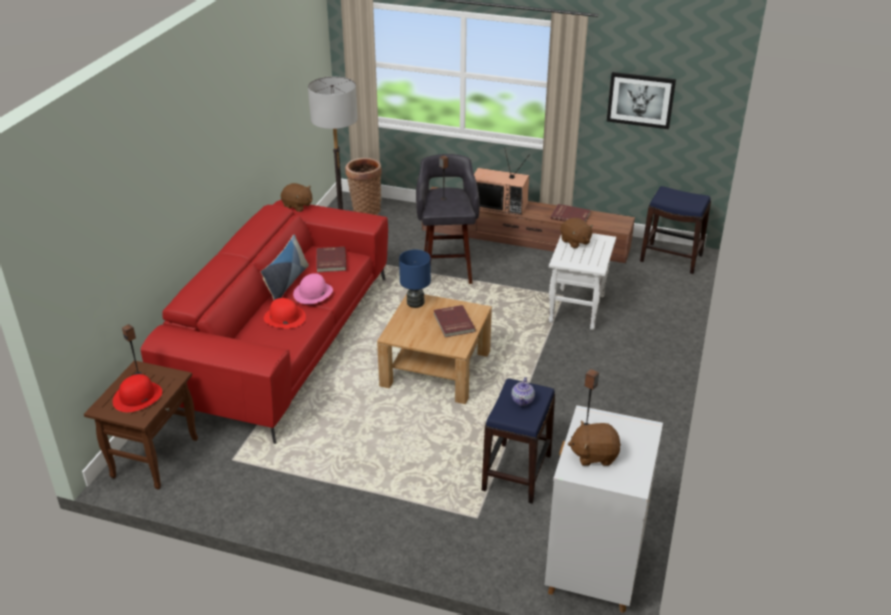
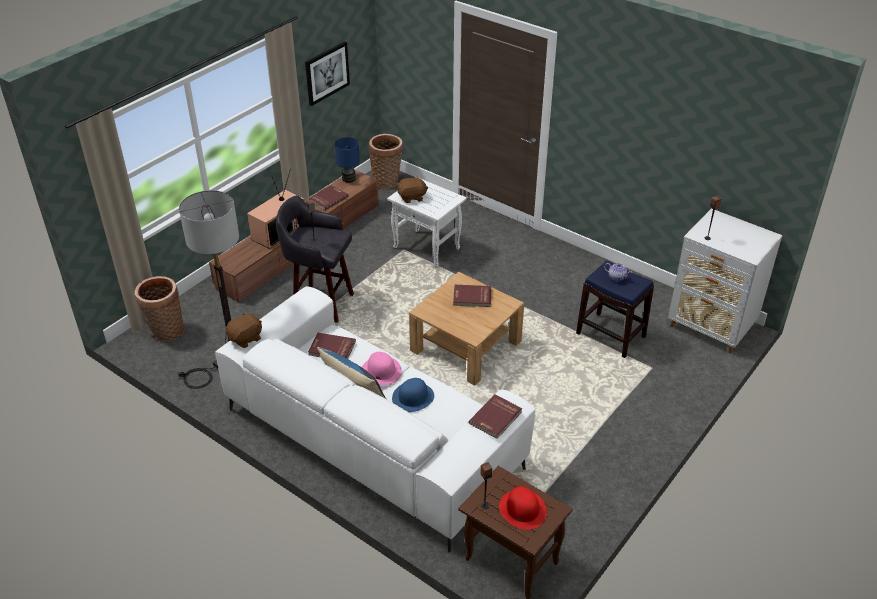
camera: 70 degrees left, 5 degrees up
red sofa [141,200,388,444] -> white sofa [215,286,535,552]
red hat [264,298,306,329] -> blue hat [392,378,434,412]
blue table lamp [399,250,431,308] -> blue table lamp moved to [335,137,360,183]
brown plush toy [568,421,621,466] -> none
stool [640,186,711,274] -> basket [369,134,403,189]
none -> red book [469,394,522,439]

